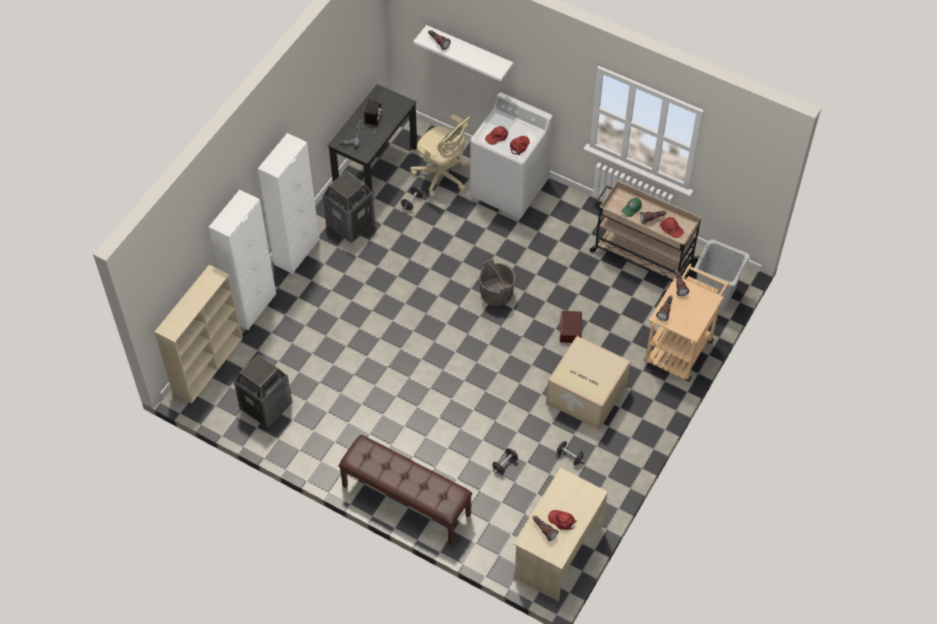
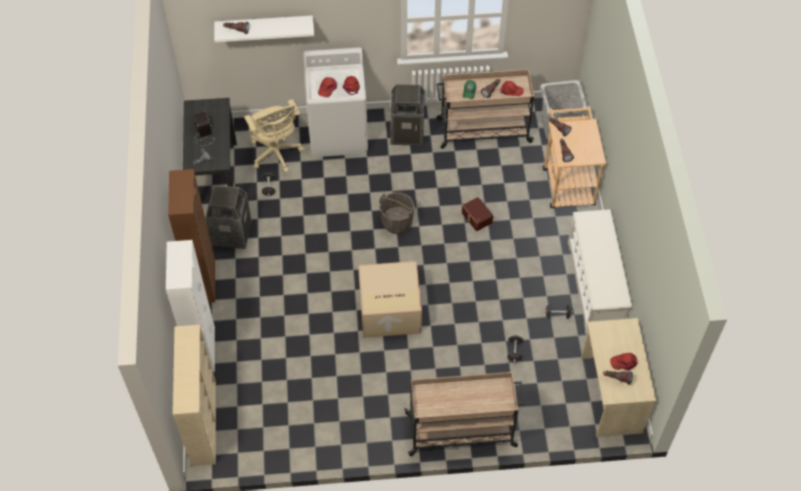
camera: 35 degrees left, 0 degrees up
trash can [234,354,293,428] -> trash can moved to [390,84,425,146]
white cabinet [258,133,320,274] -> brown cabinet [168,169,215,303]
brown bench [338,435,472,544] -> beige cart [404,372,525,456]
beige office chair [410,114,470,197] -> beige office chair turned 60 degrees clockwise [244,99,304,173]
cardboard box [546,336,631,430] -> cardboard box moved to [358,261,422,338]
none -> white shoe rack [568,209,632,334]

